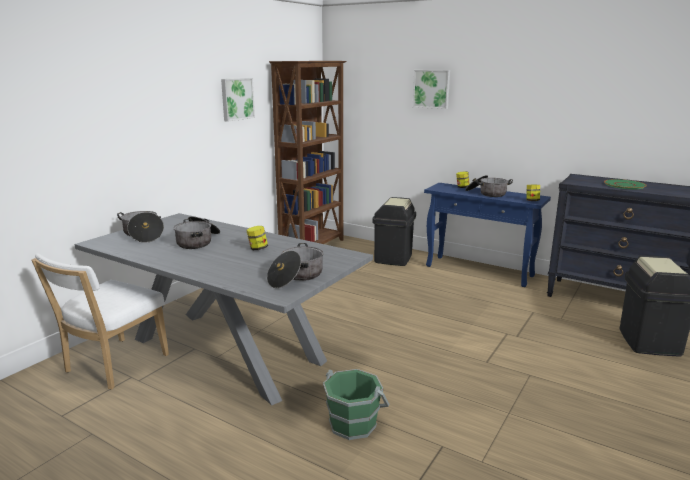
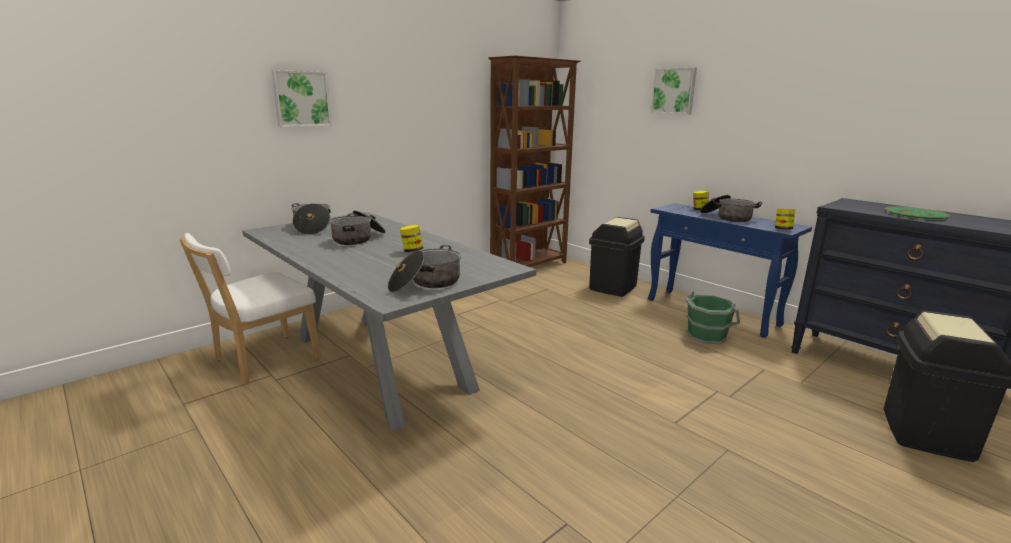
camera: 15 degrees right, 0 degrees up
picture [221,78,255,122] -> picture moved to [271,70,332,127]
green bucket [323,369,389,440] -> green bucket moved to [687,291,740,344]

